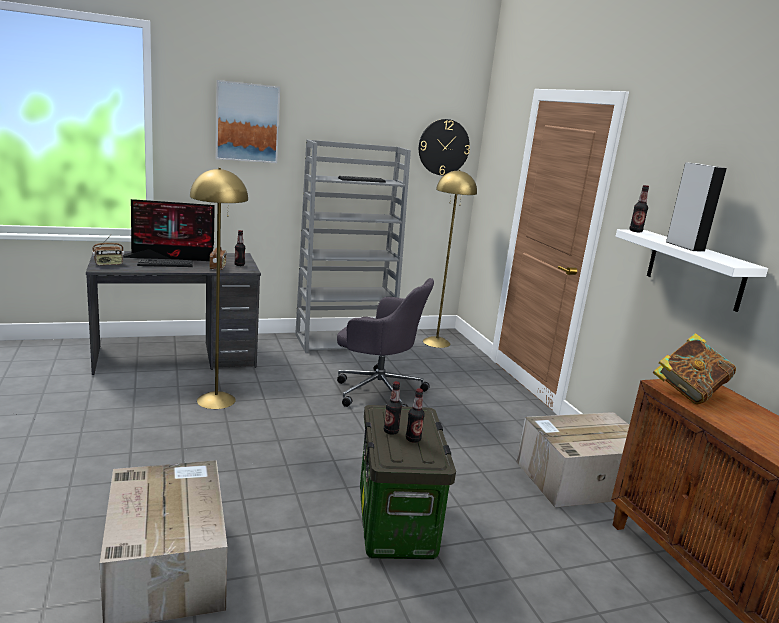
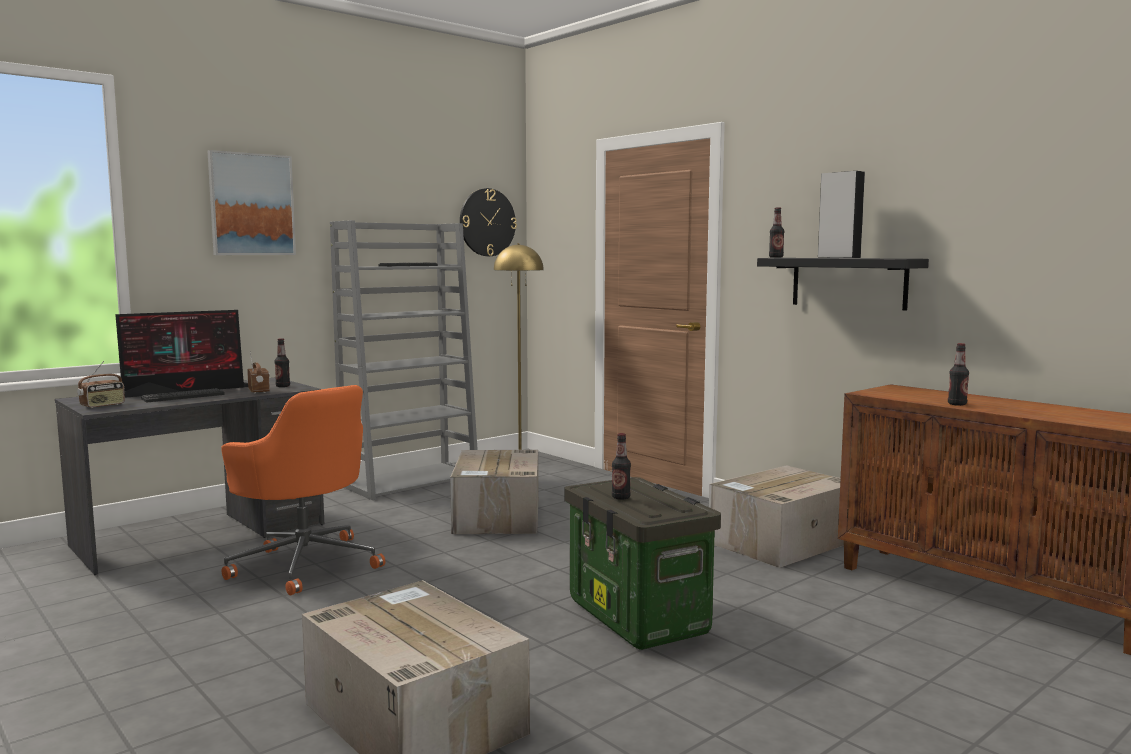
camera: 20 degrees left, 10 degrees down
yellow floor lamp [190,168,248,409] -> orange office chair [221,385,385,595]
grey office chair [337,278,434,407] -> cardboard box [450,450,538,534]
bottle [406,389,425,443] -> bottle moved to [948,343,969,406]
white shelf [616,229,768,312] -> black shelf [757,258,929,311]
book [653,333,736,405] -> none

